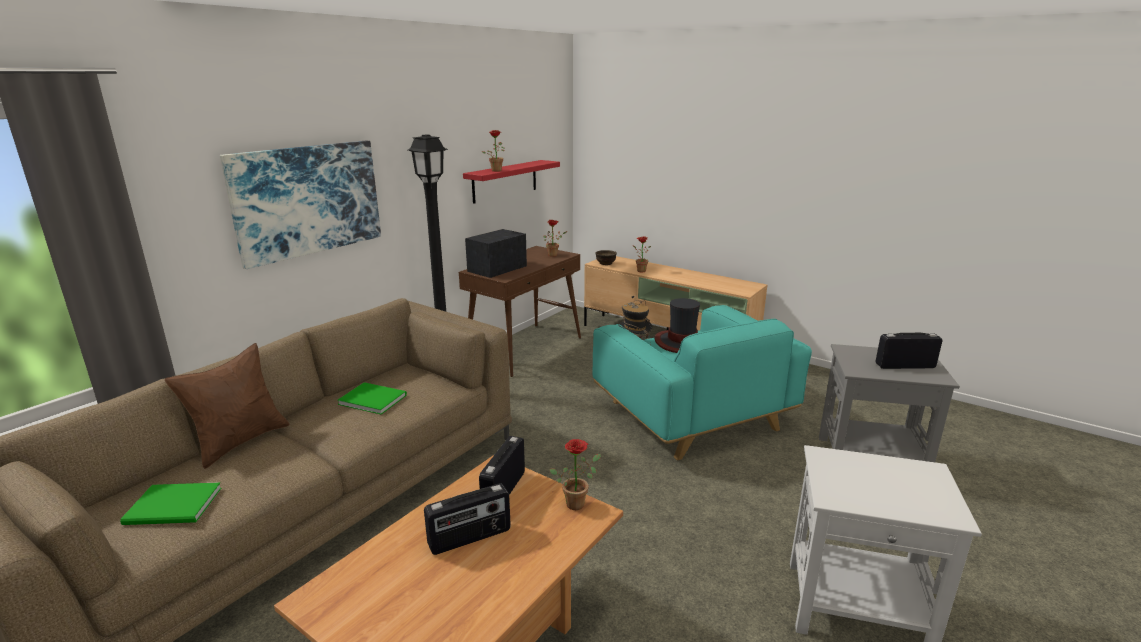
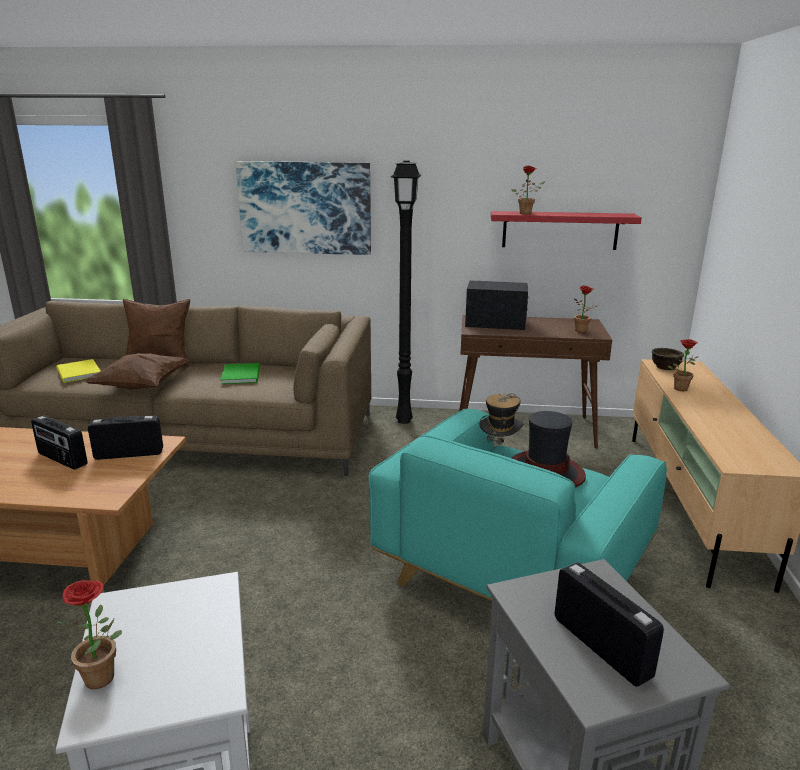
camera: 60 degrees right, 0 degrees up
green book [120,482,221,525] -> yellow book [56,359,100,383]
potted plant [549,439,601,510] -> potted plant moved to [57,580,122,689]
none -> brown pillow [84,353,189,389]

